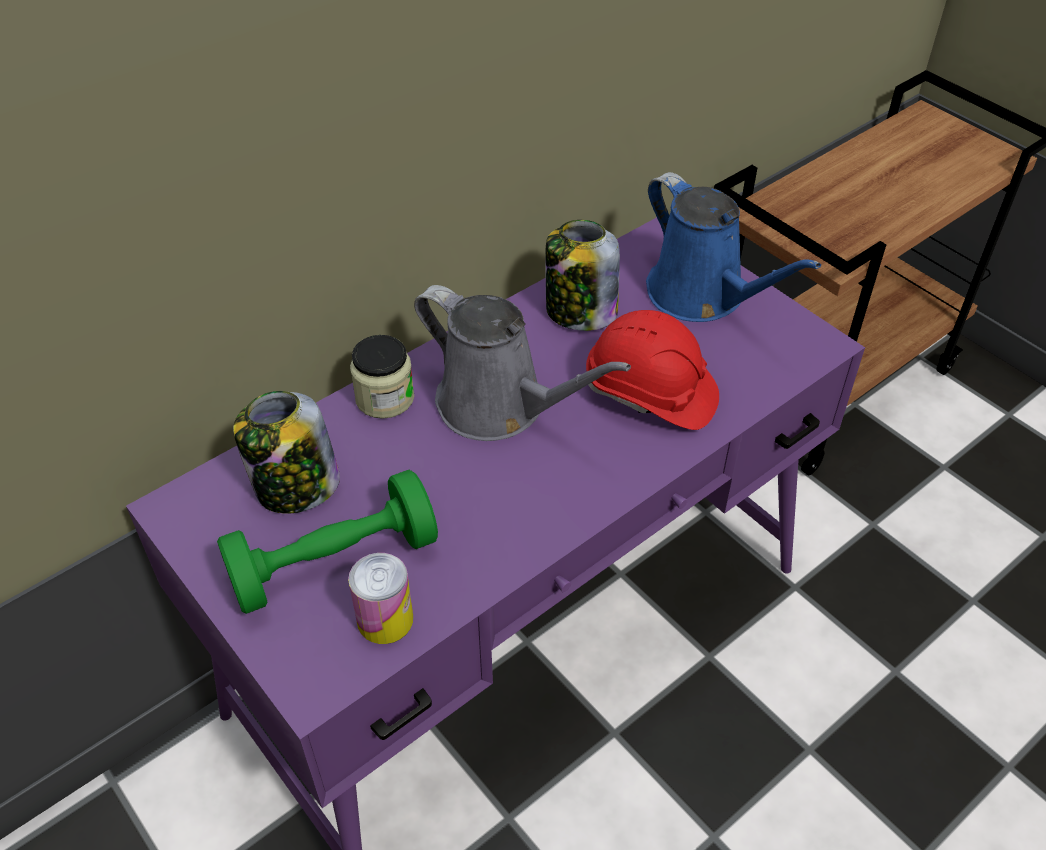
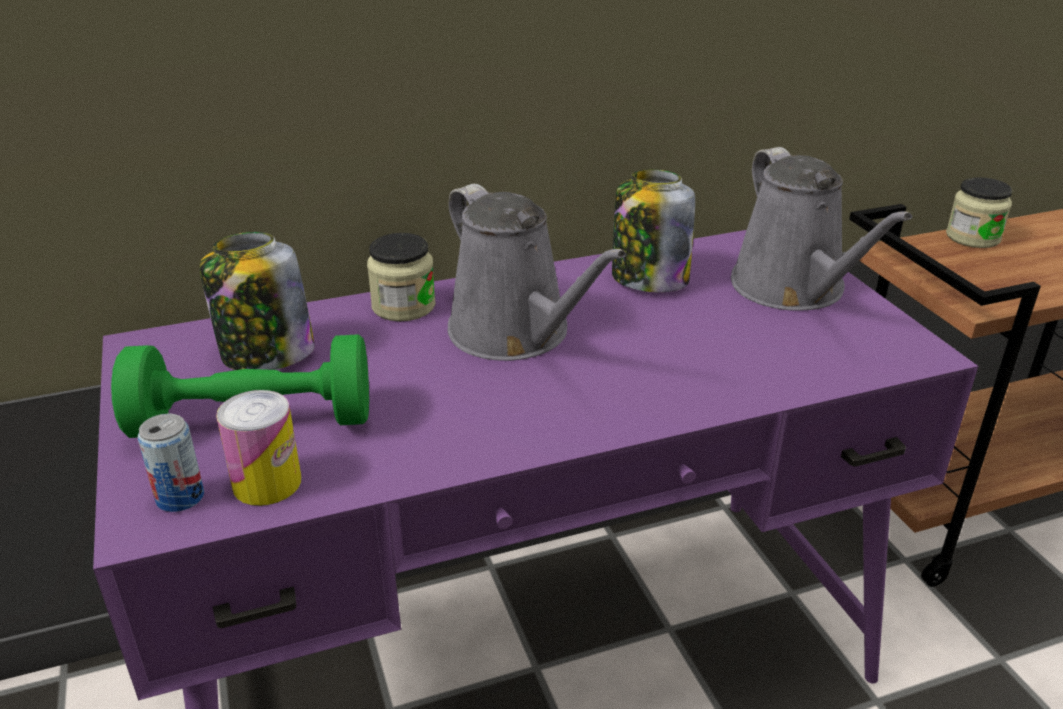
camera: 20 degrees right, 15 degrees down
red hard hat [586,310,719,430] -> none
blue watering can [646,172,821,322] -> grey watering can [731,147,912,311]
none -> can [138,413,204,512]
none -> jar [946,177,1013,248]

